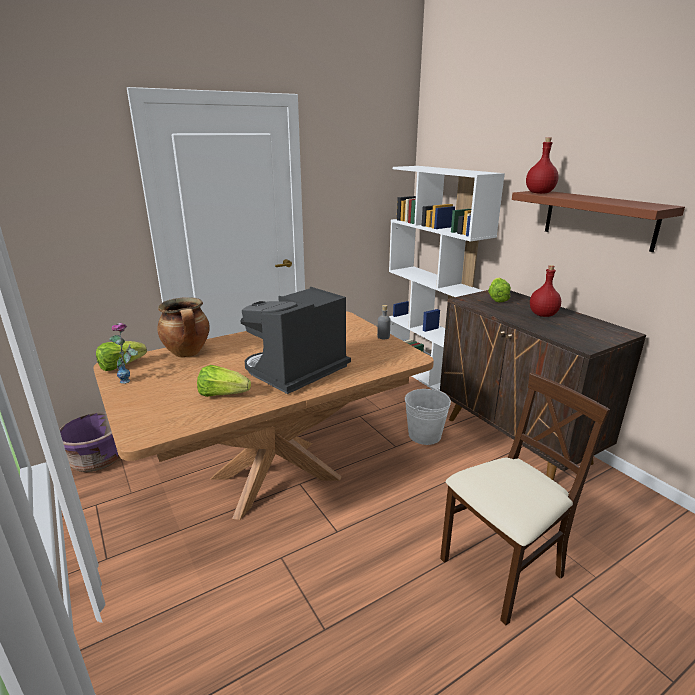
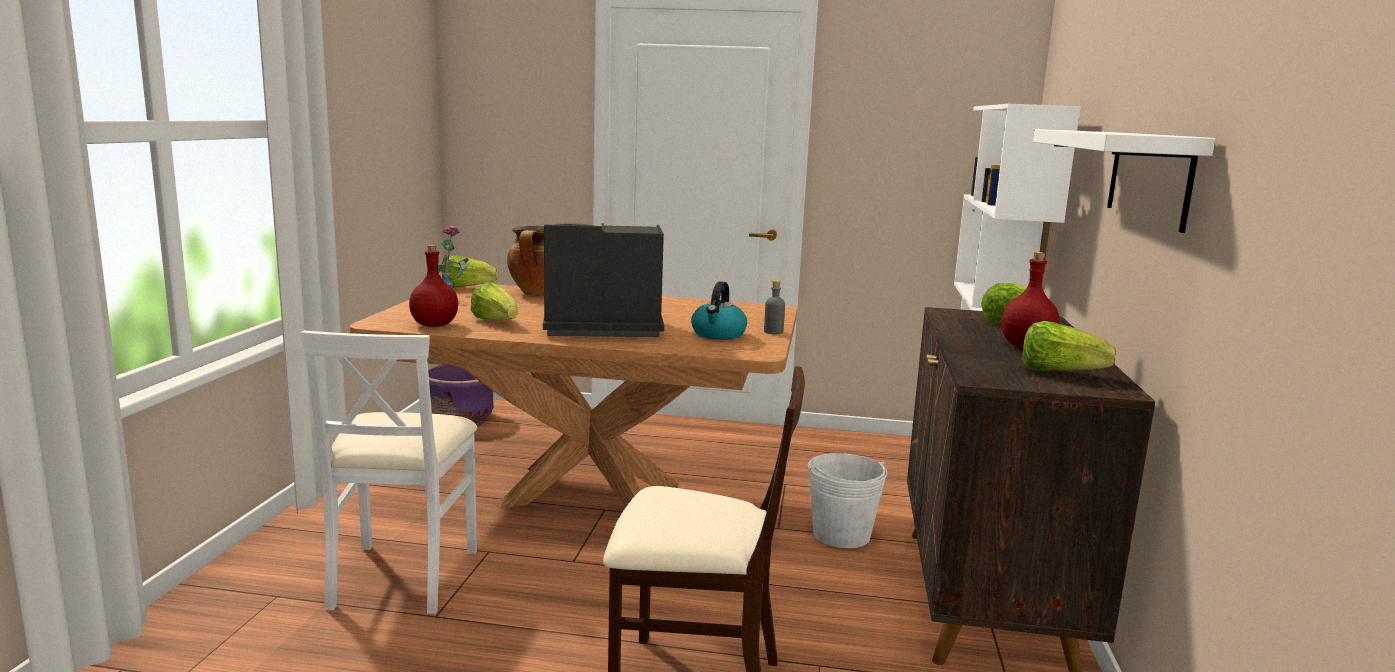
camera: 40 degrees right, 10 degrees down
brown shelf [512,191,685,252] -> white shelf [1033,129,1215,233]
red bottle [526,138,559,194] -> red bottle moved to [409,245,458,327]
none -> white chair [301,330,477,614]
none -> kettle [691,281,747,340]
none -> lettuce [1023,321,1116,371]

